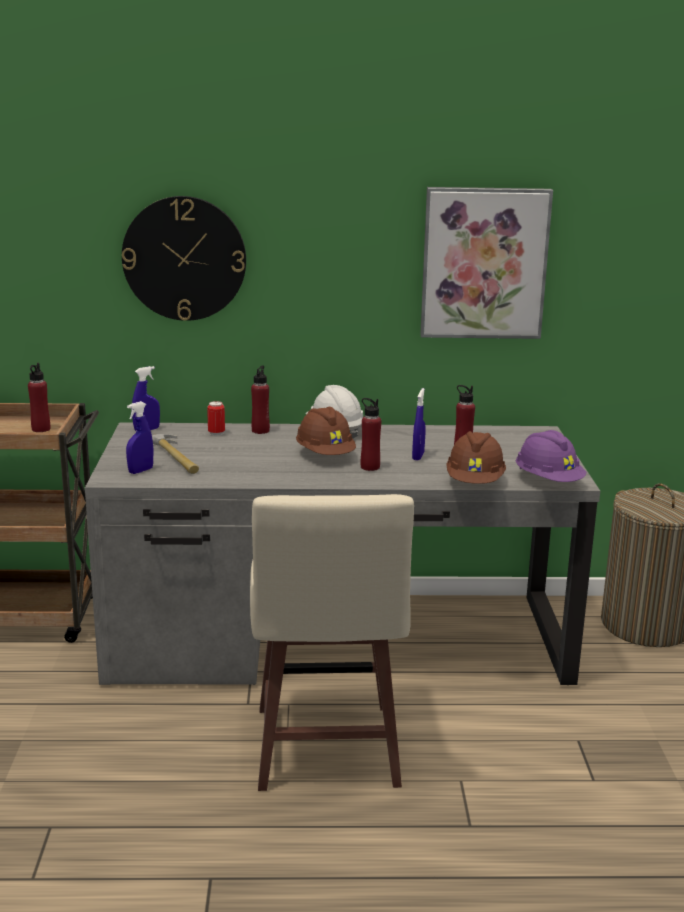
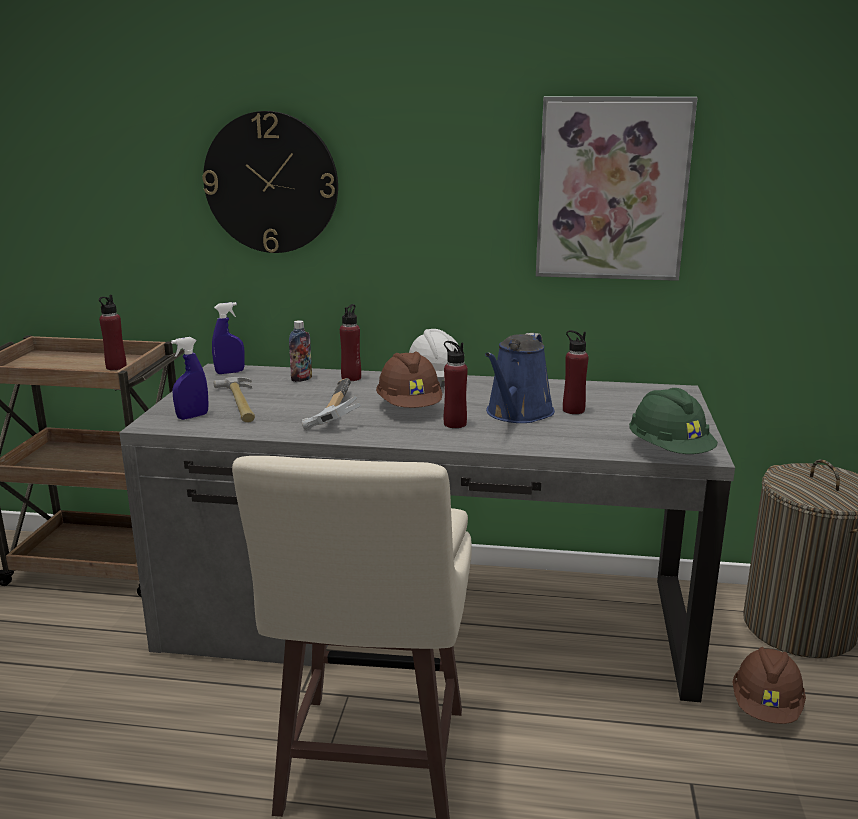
camera: 10 degrees right, 0 degrees up
can [207,401,225,436] -> bottle [289,320,312,382]
blue spray bottle [412,388,426,460] -> blue watering can [485,333,555,423]
brown hard hat [446,431,506,484] -> brown hard hat moved to [732,647,806,724]
purple hard hat [516,430,586,482] -> green hard hat [629,388,718,454]
none -> hammer [302,378,361,430]

